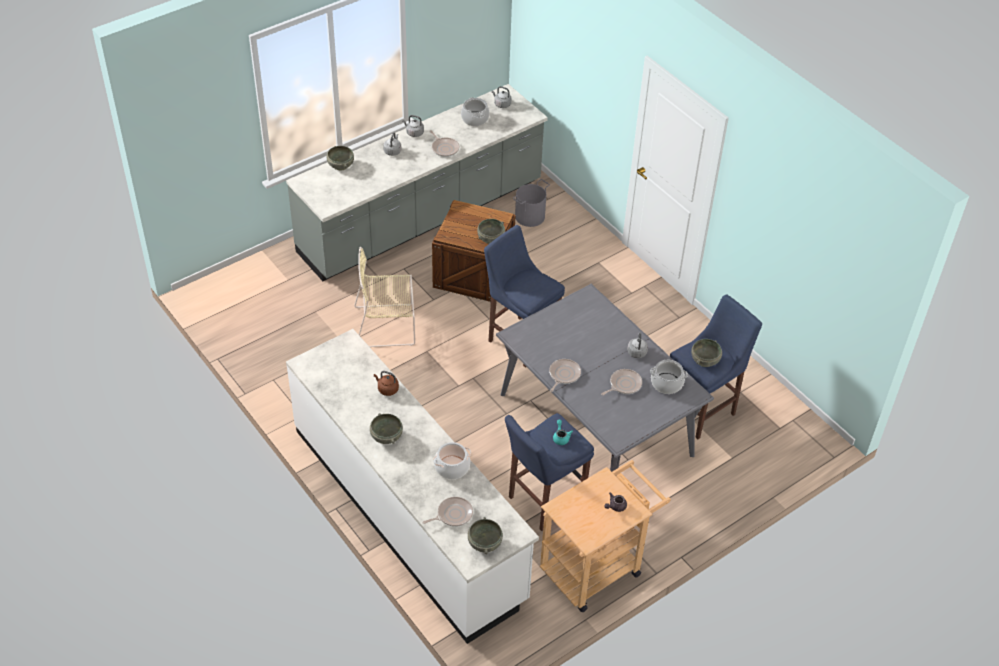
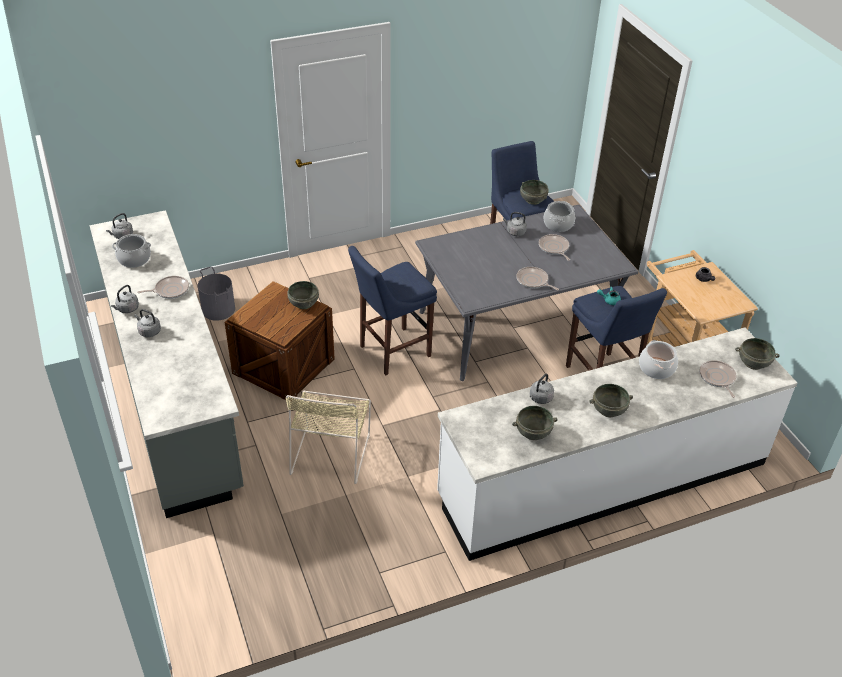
camera: 75 degrees left, 5 degrees down
grey bowl [326,146,354,170] -> grey bowl moved to [512,406,558,440]
brown kettle [374,371,399,396] -> grey kettle [530,374,554,404]

